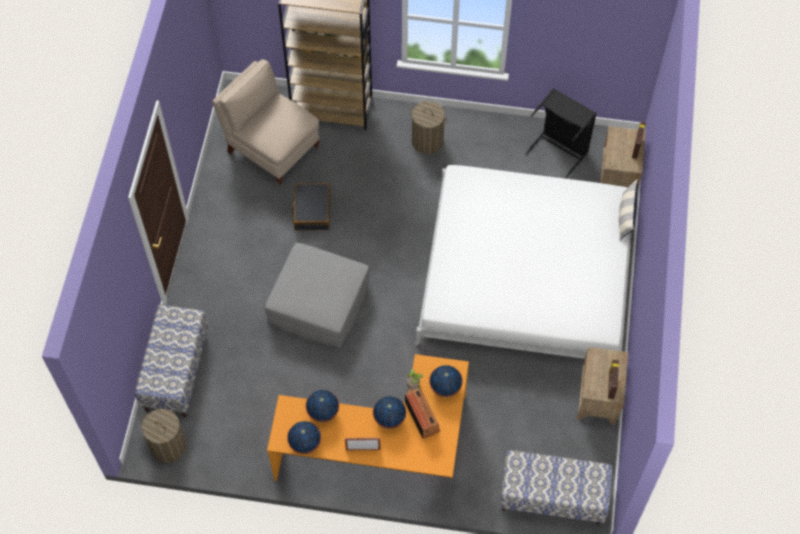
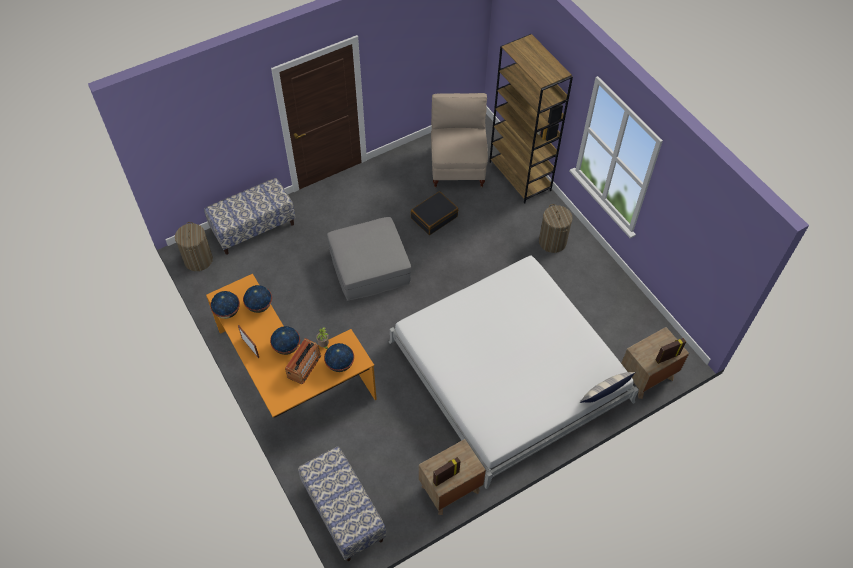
camera: 50 degrees right, 5 degrees down
black laundry basket [525,88,597,179] -> none

